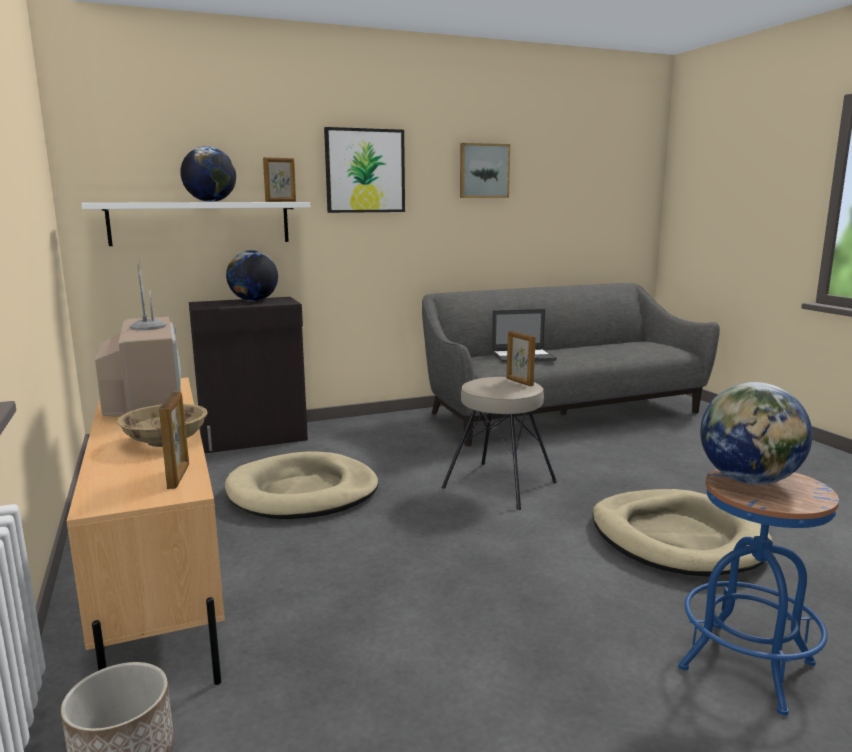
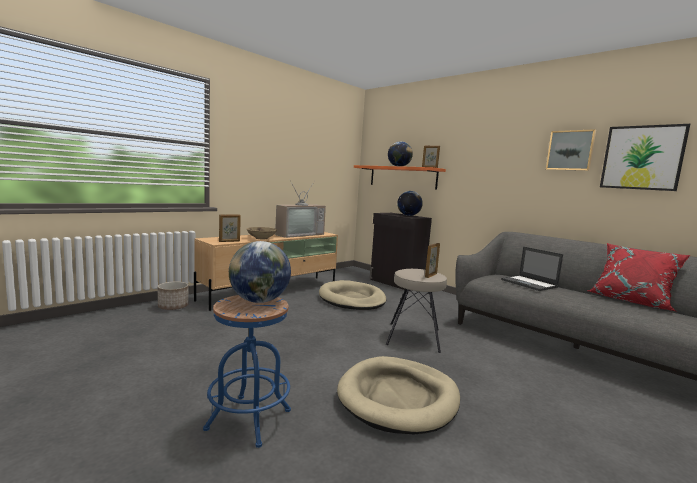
camera: 65 degrees right, 5 degrees down
white shelf [81,202,310,246] -> orange shelf [354,165,446,189]
picture [324,127,405,213] -> picture moved to [600,124,690,191]
none -> red pillow [587,243,690,311]

